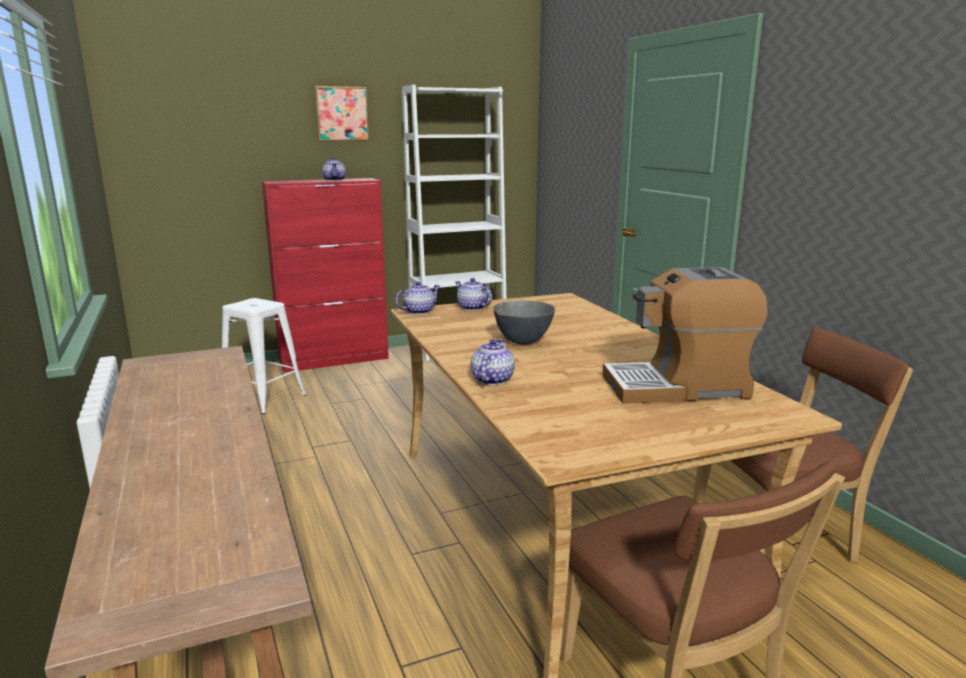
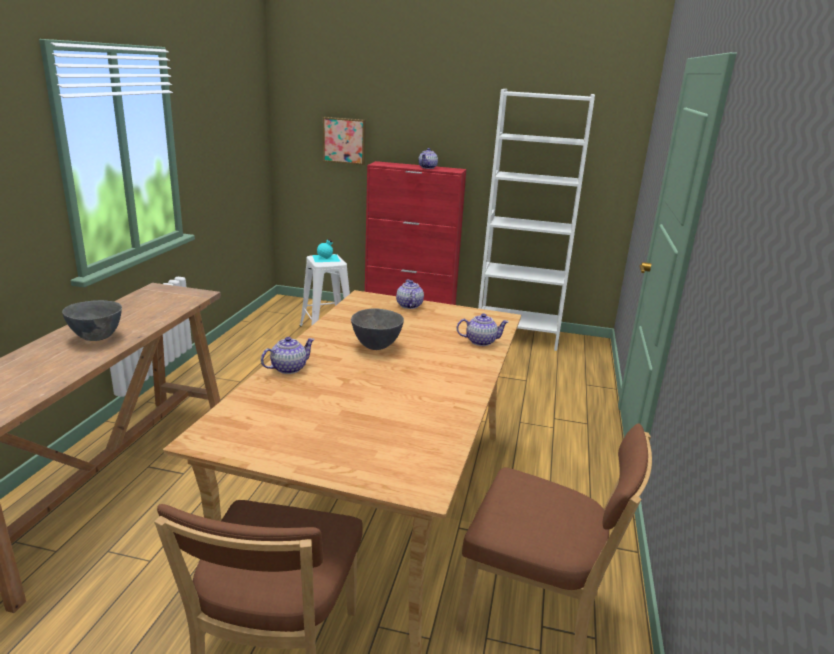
camera: 35 degrees right, 5 degrees up
picture [314,86,370,141] -> picture moved to [323,117,366,165]
teapot [395,281,440,315] -> teapot moved to [456,313,509,346]
coffee machine [602,267,767,404] -> none
none -> grey bowl [62,300,122,341]
none -> turquoise bottle [312,239,341,262]

